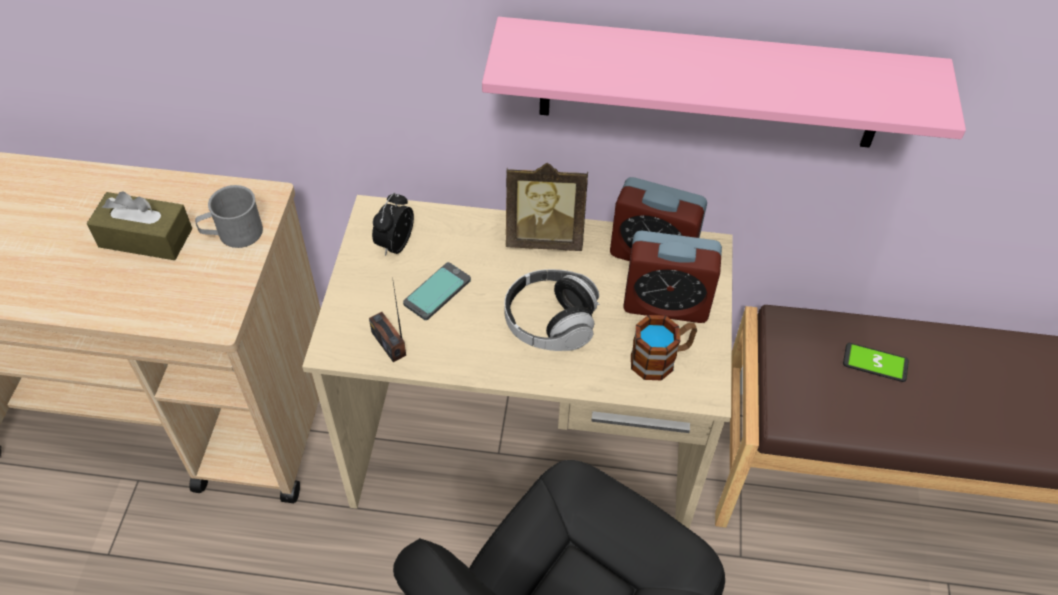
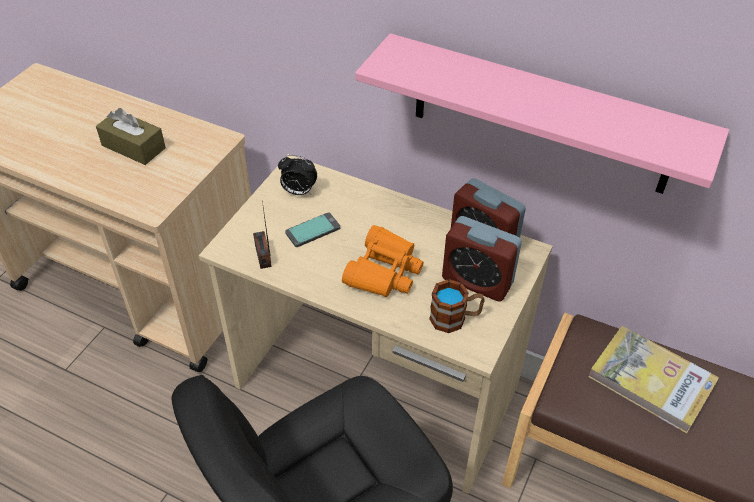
camera: 20 degrees right, 5 degrees down
grey mug [195,185,263,248] -> none
alarm clock [372,193,414,256] -> alarm clock turned 120 degrees counterclockwise [278,155,317,195]
headphones [504,269,600,351] -> orange binoculars [342,225,424,297]
picture frame [506,163,588,251] -> none
phone [843,343,909,382] -> book [588,326,719,434]

